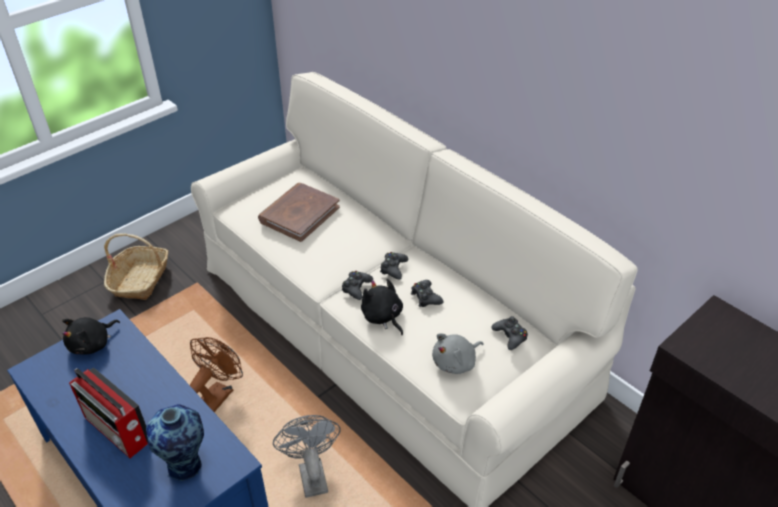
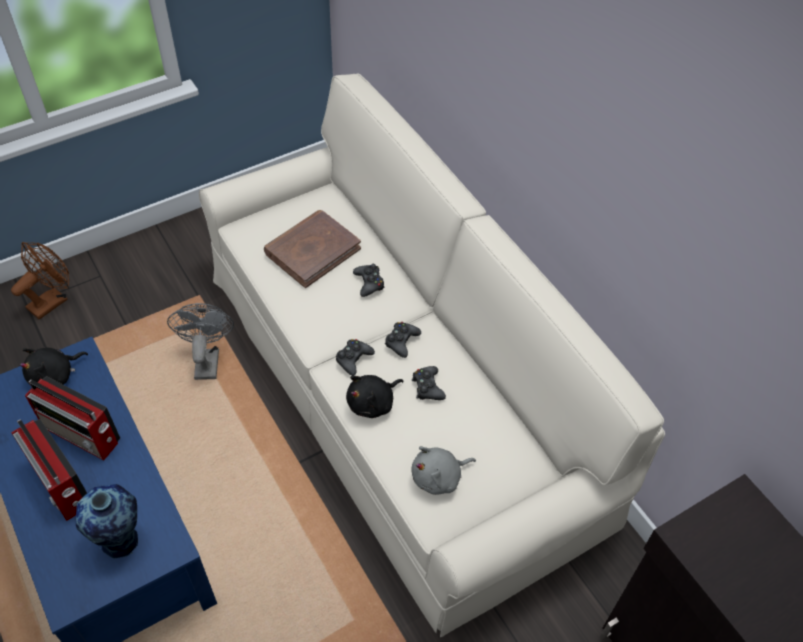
camera: 10 degrees right, 10 degrees up
basket [104,233,168,300] -> none
brown fan [190,337,243,412] -> brown fan moved to [11,242,69,320]
grey fan [273,415,341,498] -> grey fan moved to [167,303,234,380]
black plush toy [361,279,403,335] -> black plush toy turned 105 degrees counterclockwise [346,375,404,418]
black game controller [491,316,528,350] -> black game controller moved to [353,264,385,297]
none -> radio [25,376,120,460]

